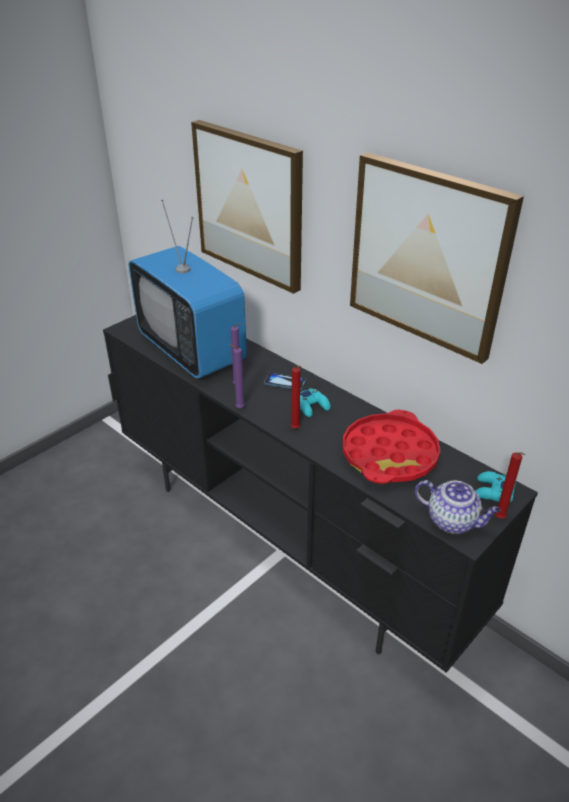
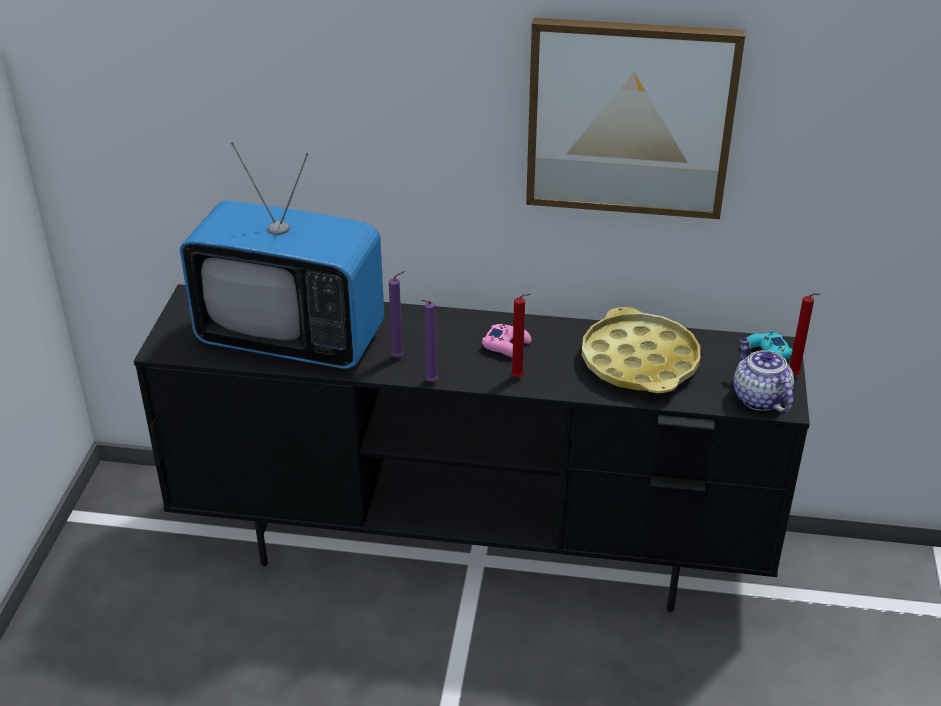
camera: 35 degrees left, 0 degrees up
picture [191,120,303,294] -> none
phone [264,373,306,390] -> none
turquoise game controller [300,388,331,417] -> pink game controller [482,324,532,358]
red tray [343,410,441,484] -> yellow tray [582,307,700,393]
teapot [415,480,501,534] -> teapot turned 105 degrees counterclockwise [734,338,794,413]

